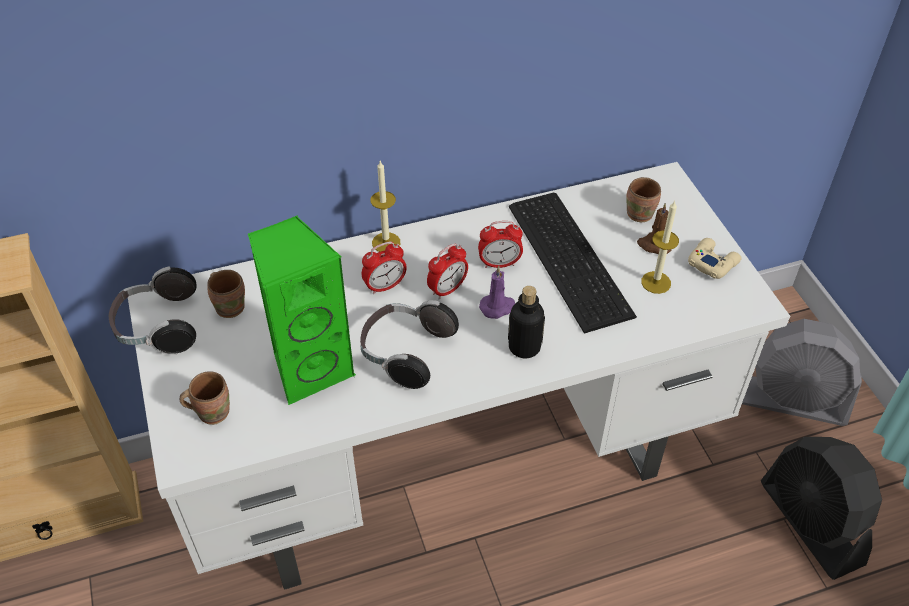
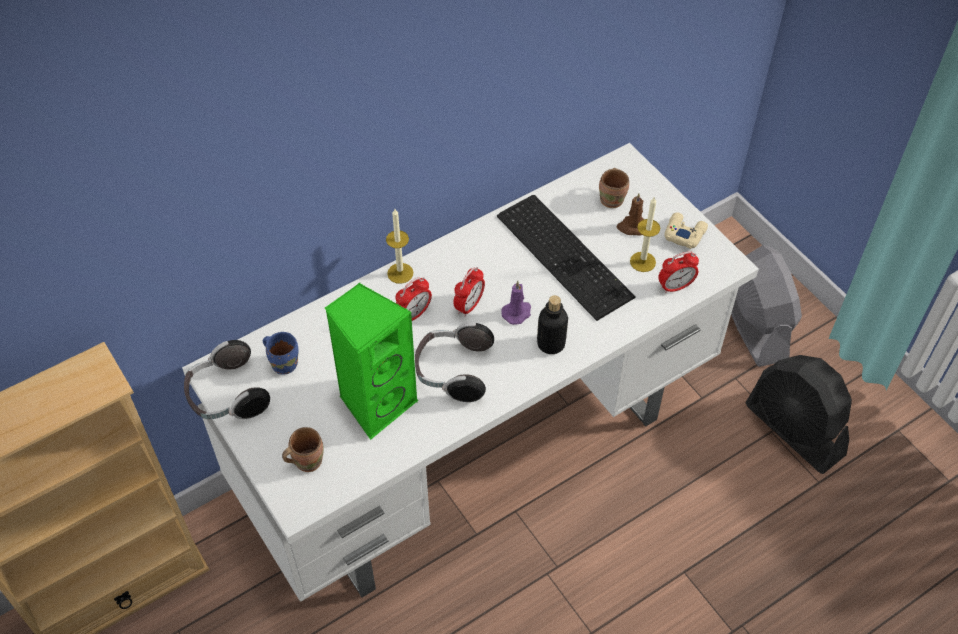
camera: 15 degrees left, 5 degrees up
brown mug [207,270,245,318] -> blue mug [263,332,298,375]
alarm clock [478,221,523,268] -> alarm clock moved to [658,251,699,294]
grey fan [742,319,862,426] -> grey fan turned 105 degrees counterclockwise [731,245,802,367]

